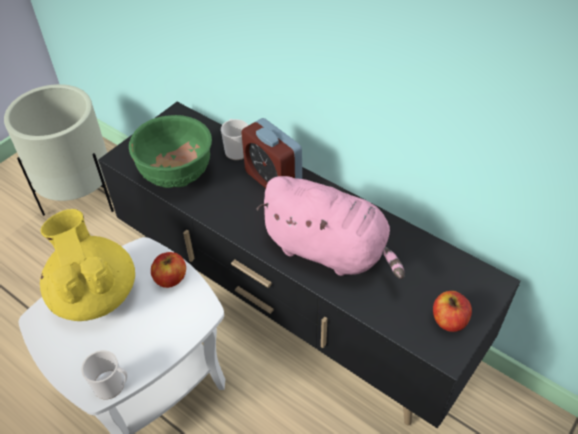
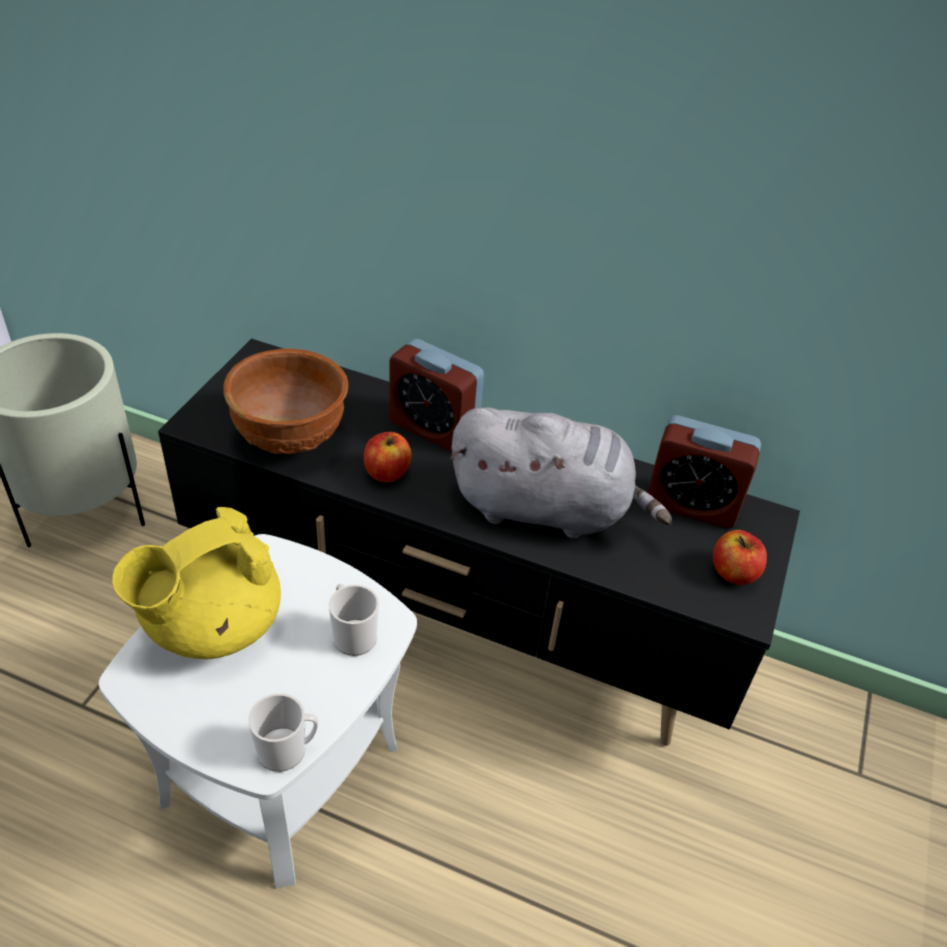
camera: 20 degrees left, 5 degrees down
yellow teapot [40,209,135,321] -> yellow teapot turned 90 degrees counterclockwise [112,507,281,659]
green bowl [129,115,212,188] -> brown bowl [223,349,348,454]
apple [151,252,186,288] -> apple moved to [364,432,412,482]
mug [221,119,248,160] -> mug moved to [329,584,379,656]
pink plush toy [256,176,405,279] -> grey plush toy [450,407,672,538]
none -> alarm clock [647,415,761,528]

